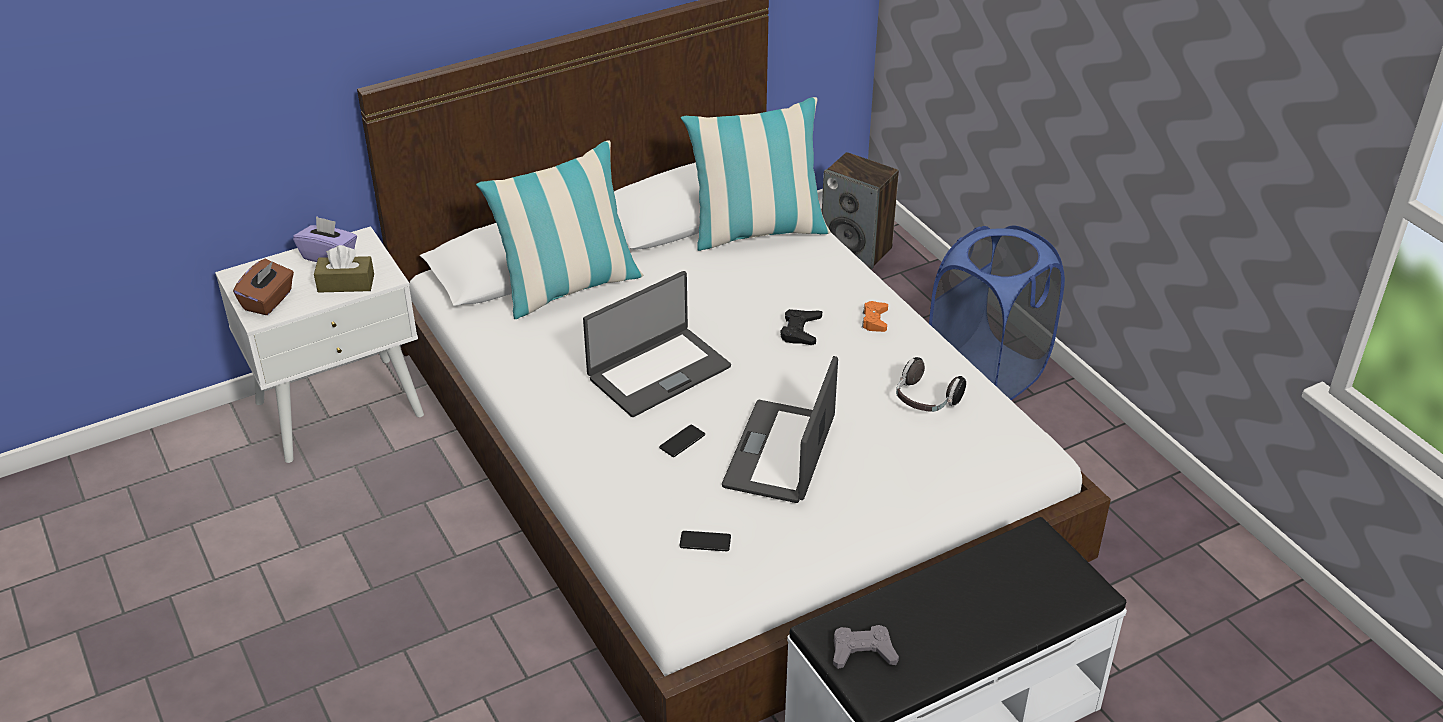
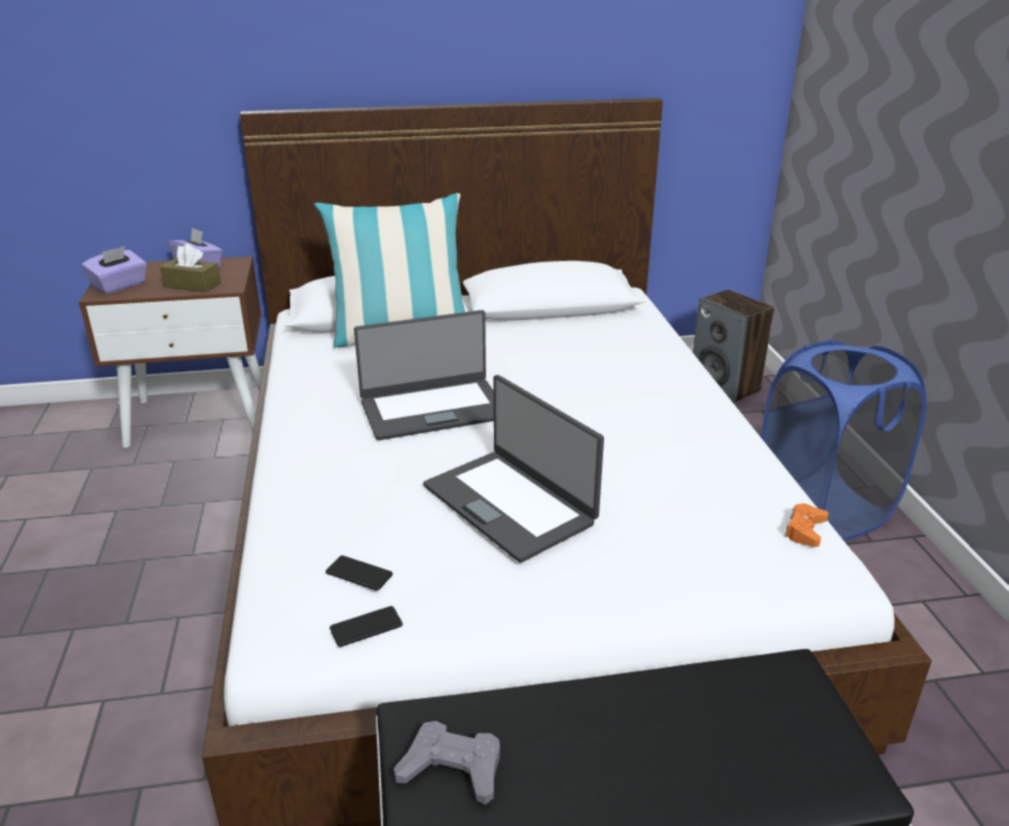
camera: 20 degrees right, 10 degrees down
white nightstand [215,226,424,463] -> brown nightstand [78,256,262,448]
brown tissue box [233,259,294,315] -> purple tissue box [82,246,147,294]
phone [659,425,705,457] -> phone moved to [330,606,403,647]
pillow [681,97,830,251] -> none
laptop [722,356,838,503] -> laptop turned 75 degrees counterclockwise [423,375,604,563]
black game controller [780,309,822,345] -> none
orange game controller [862,301,888,332] -> orange game controller moved to [784,503,829,547]
headphones [896,357,966,412] -> none

